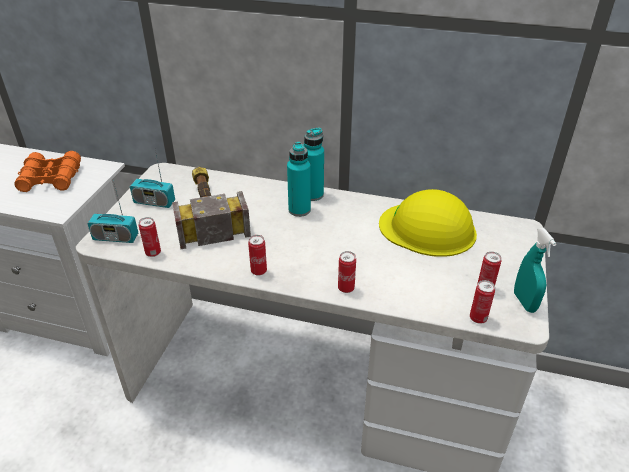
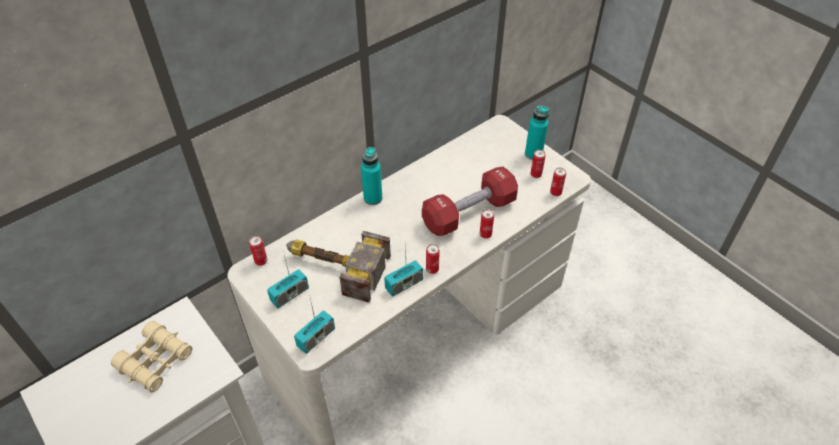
camera: 55 degrees left, 10 degrees up
orange binoculars [14,151,81,192] -> beige binoculars [111,321,193,392]
can [139,217,161,257] -> can moved to [249,236,267,266]
turquoise bottle [287,142,311,217] -> turquoise bottle moved to [525,106,549,160]
yellow hard hat [379,189,477,257] -> none
turquoise spray bottle [514,228,557,313] -> none
none -> radio [384,241,423,297]
none -> red dumbbell [422,166,518,236]

